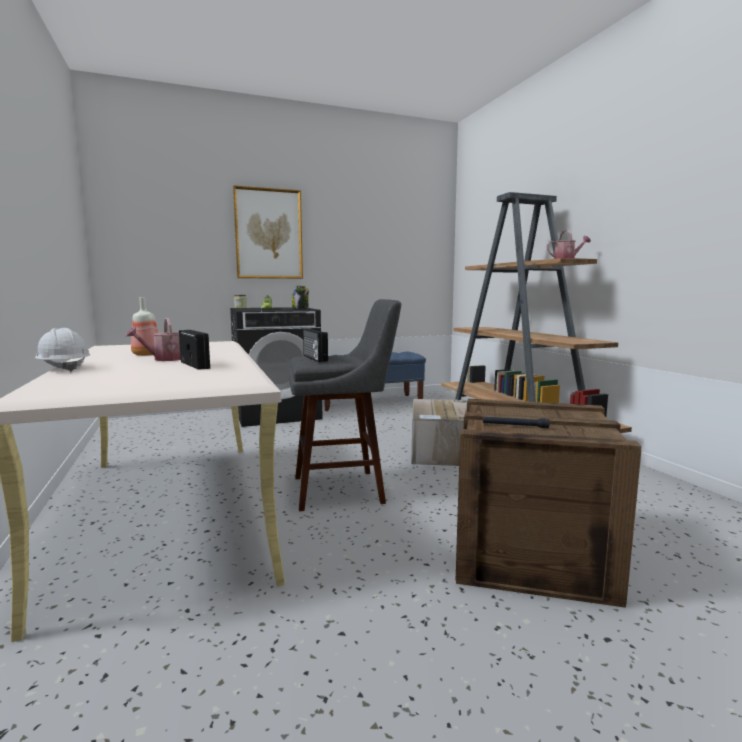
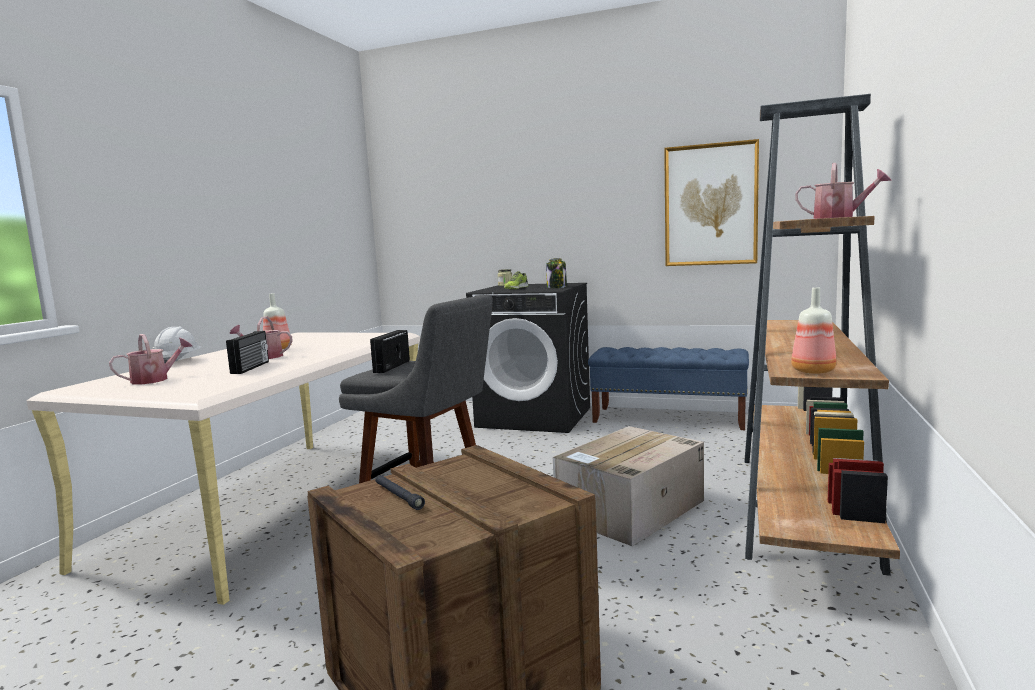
camera: 40 degrees right, 0 degrees up
picture [233,185,303,279] -> picture moved to [664,139,759,266]
none -> watering can [109,334,192,385]
none -> bottle [791,287,836,374]

